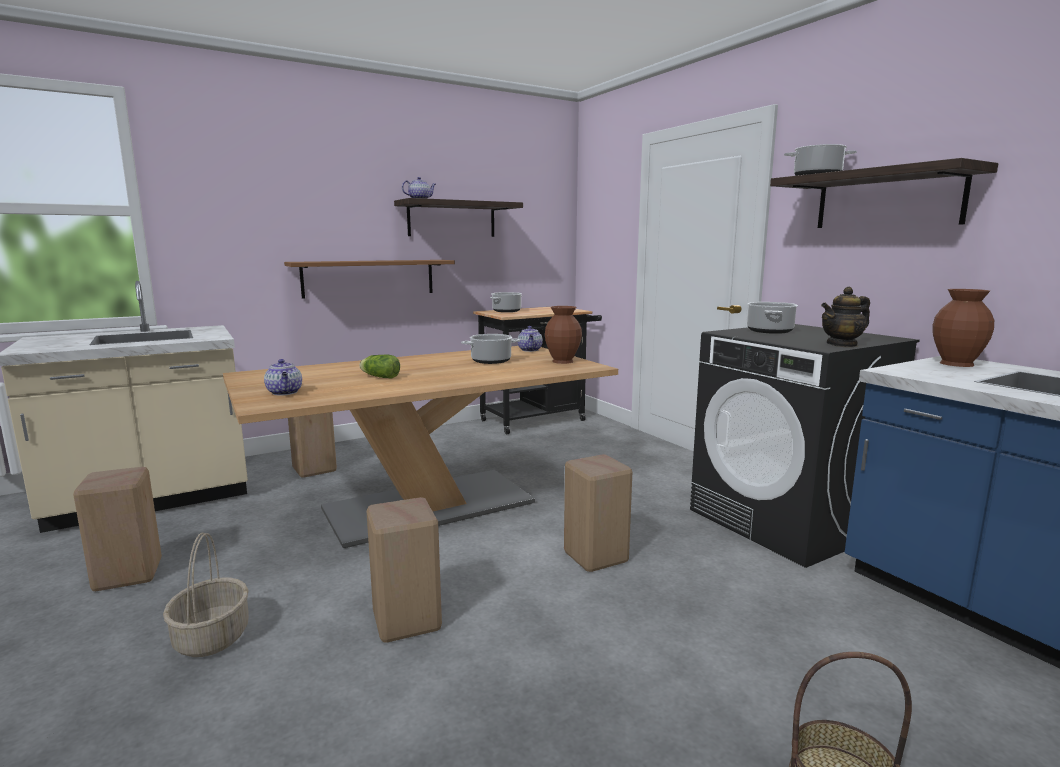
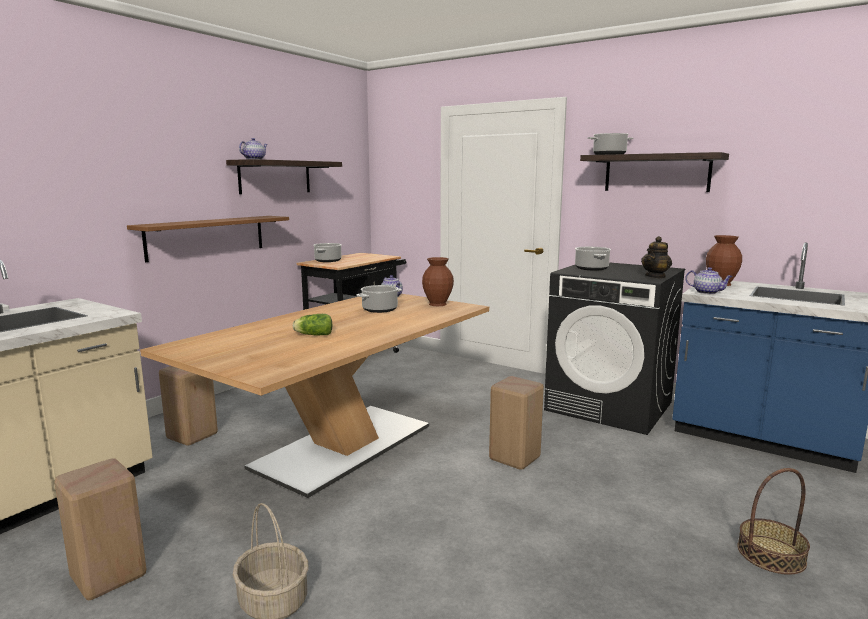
camera: 25 degrees left, 0 degrees up
teapot [264,359,302,396] -> teapot moved to [685,267,733,294]
beige stool [366,497,442,643] -> none

